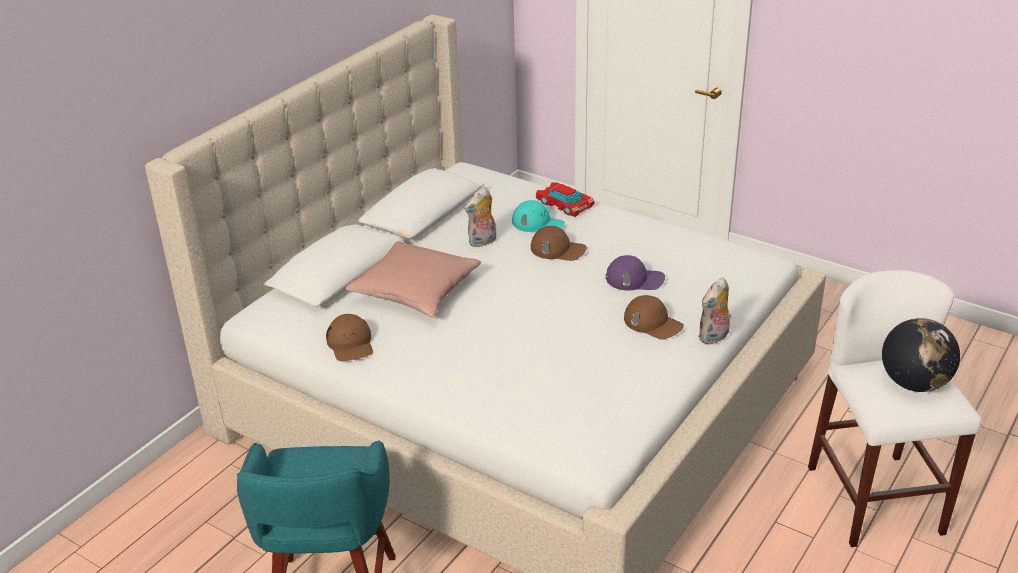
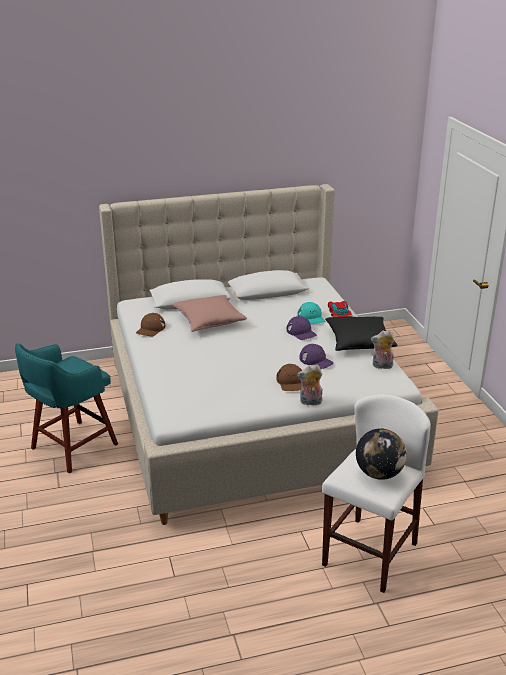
camera: 40 degrees right, 5 degrees down
plush toy [464,187,496,247] -> plush toy moved to [371,330,394,369]
brown cap [530,226,587,261] -> purple cap [287,316,317,340]
none -> black pillow [325,317,397,351]

